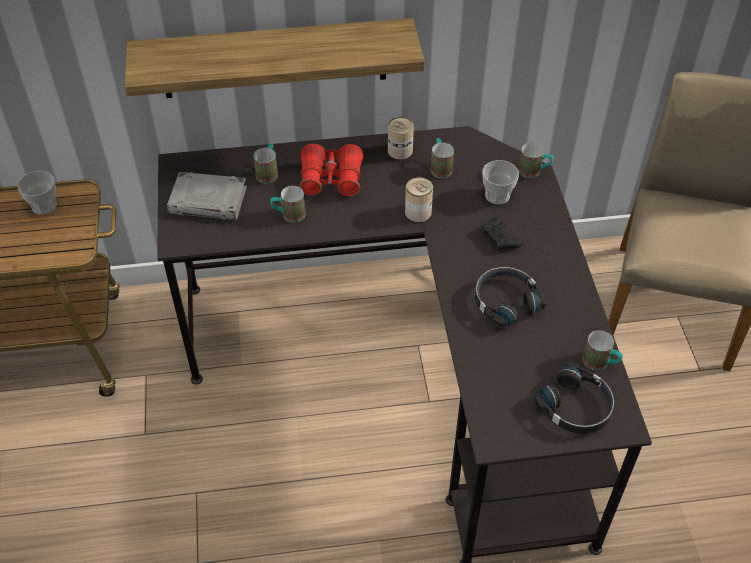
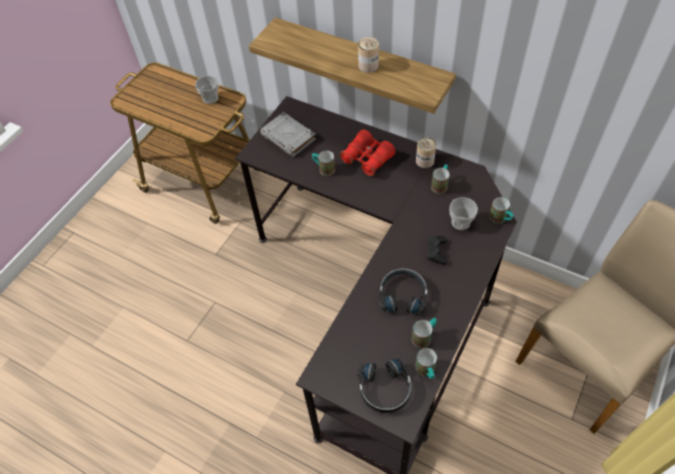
camera: 40 degrees right, 5 degrees up
mug [254,143,278,183] -> mug moved to [412,318,437,348]
can [405,178,433,222] -> can moved to [358,37,379,73]

